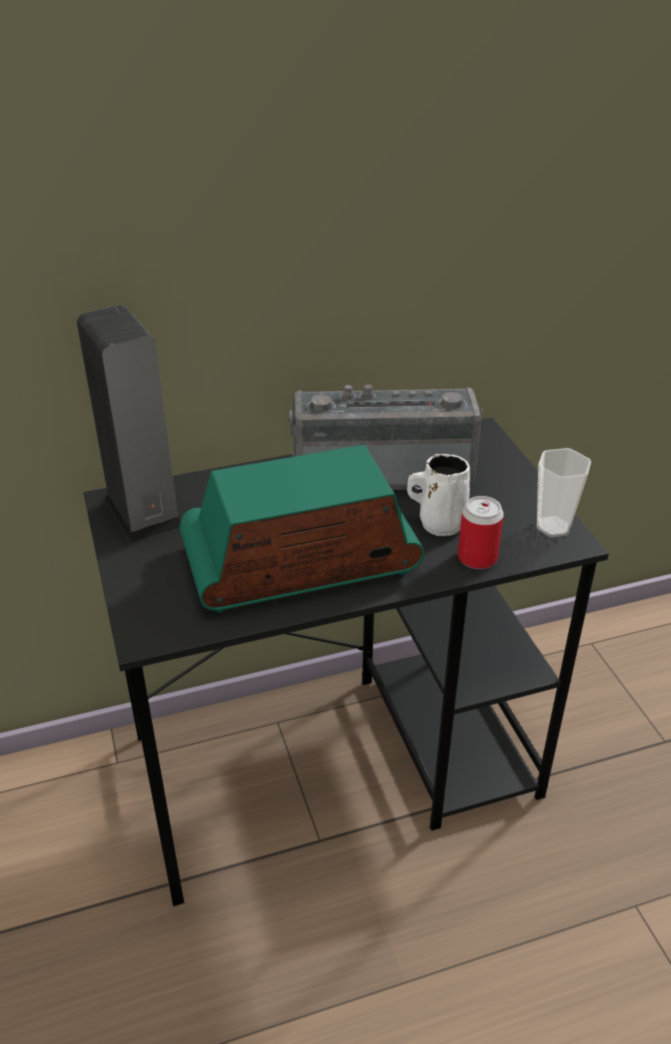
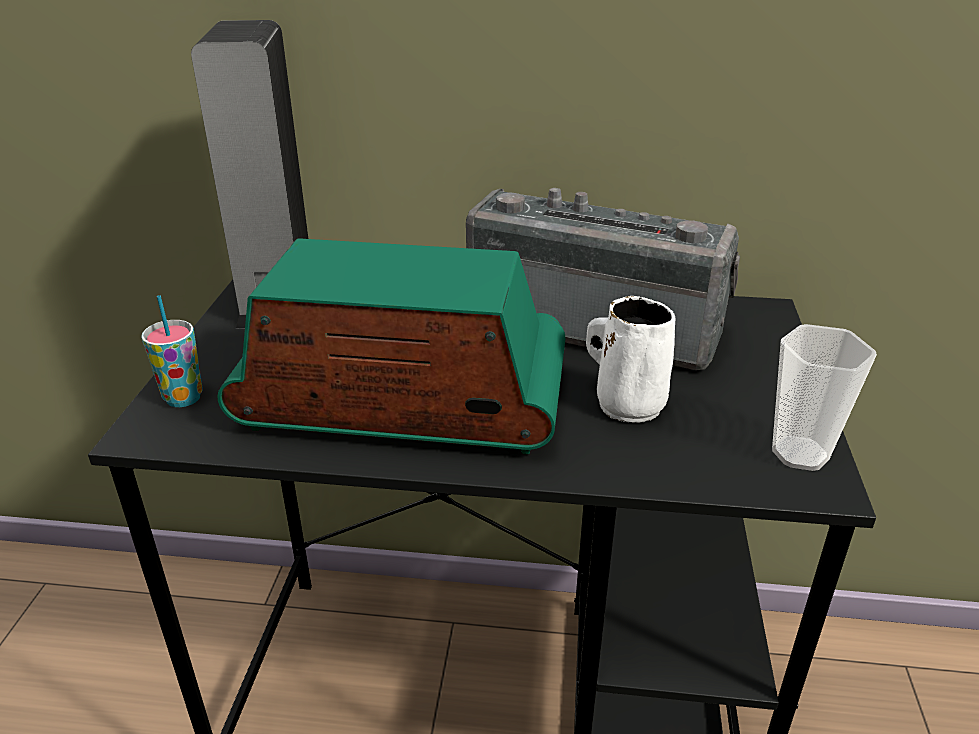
camera: 25 degrees right, 5 degrees down
can [458,496,504,569] -> none
none -> cup [141,295,203,407]

